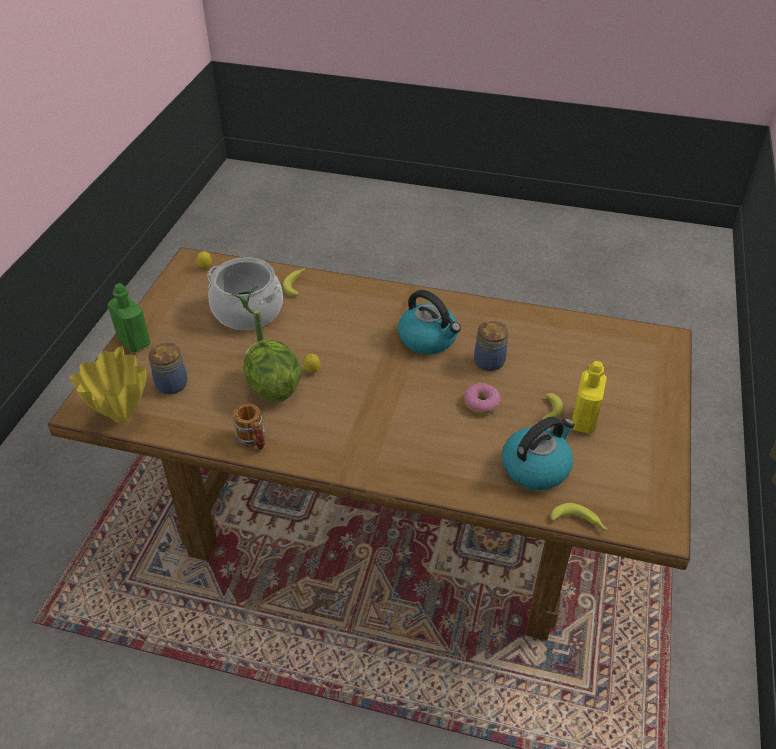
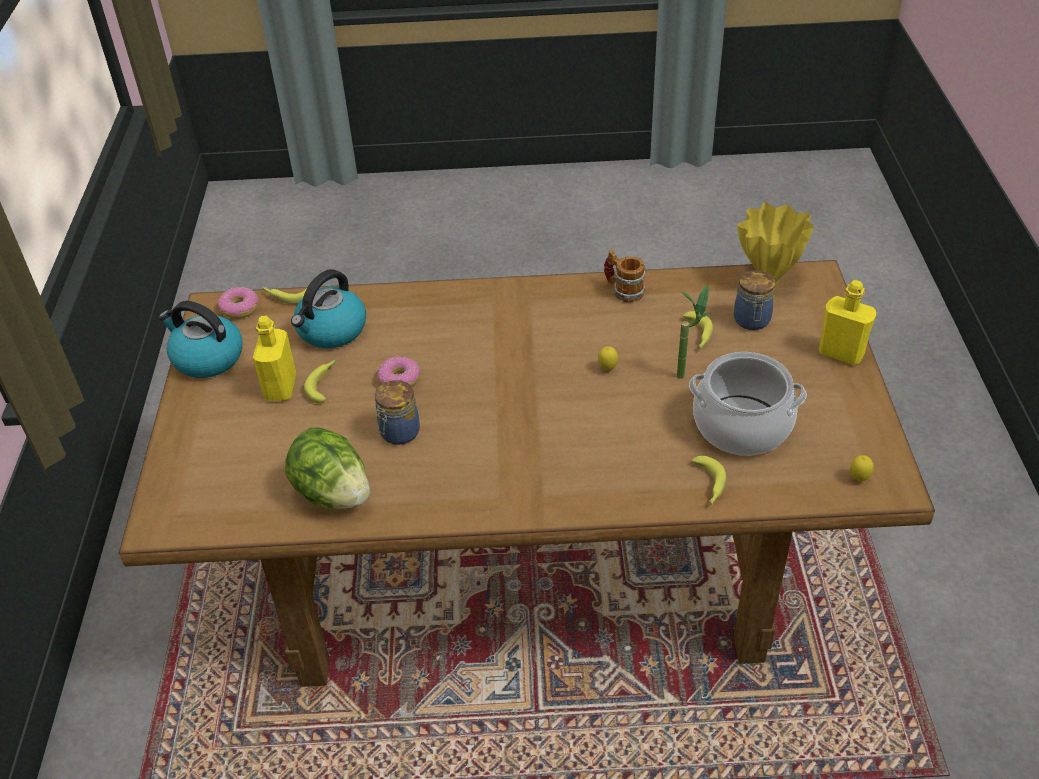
camera: 165 degrees right, 0 degrees up
green bottle [108,283,151,352] -> yellow bottle [819,280,876,365]
lettuce [243,340,301,402] -> lettuce moved to [285,427,370,510]
kettle [398,290,461,354] -> kettle moved to [159,301,243,378]
none -> donut [218,287,259,318]
none -> banana [683,311,713,348]

